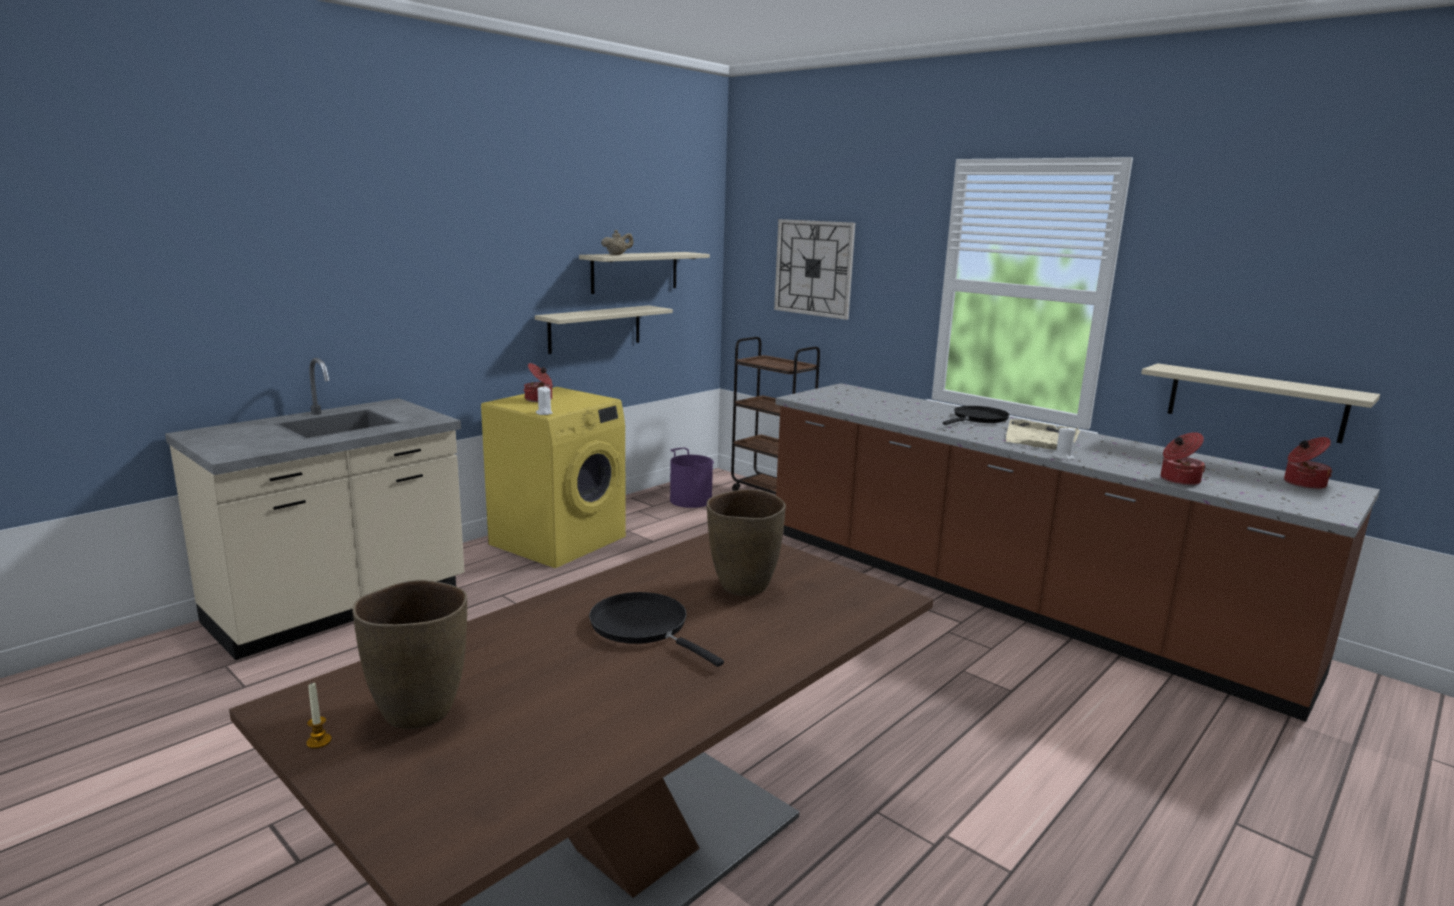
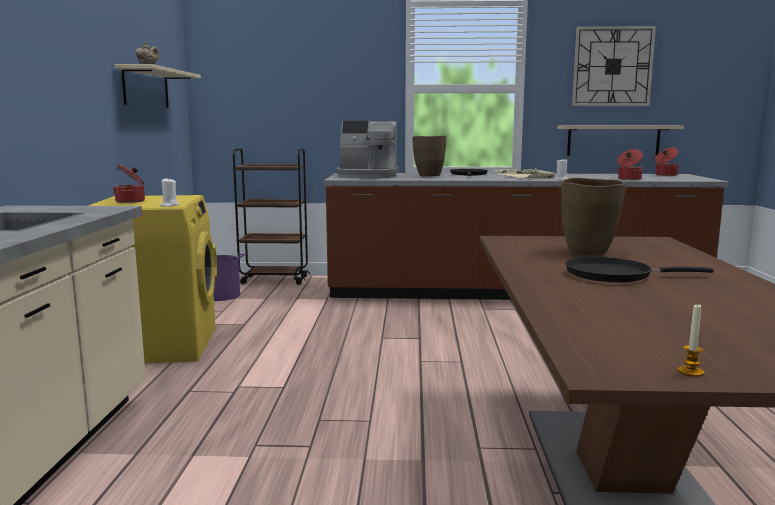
camera: 40 degrees left, 5 degrees down
brown vase [352,580,467,729] -> brown vase moved to [412,135,446,176]
beige shelf [535,305,673,354] -> none
wall clock [774,219,855,320] -> wall clock moved to [572,26,656,106]
none -> coffee machine [336,121,399,179]

